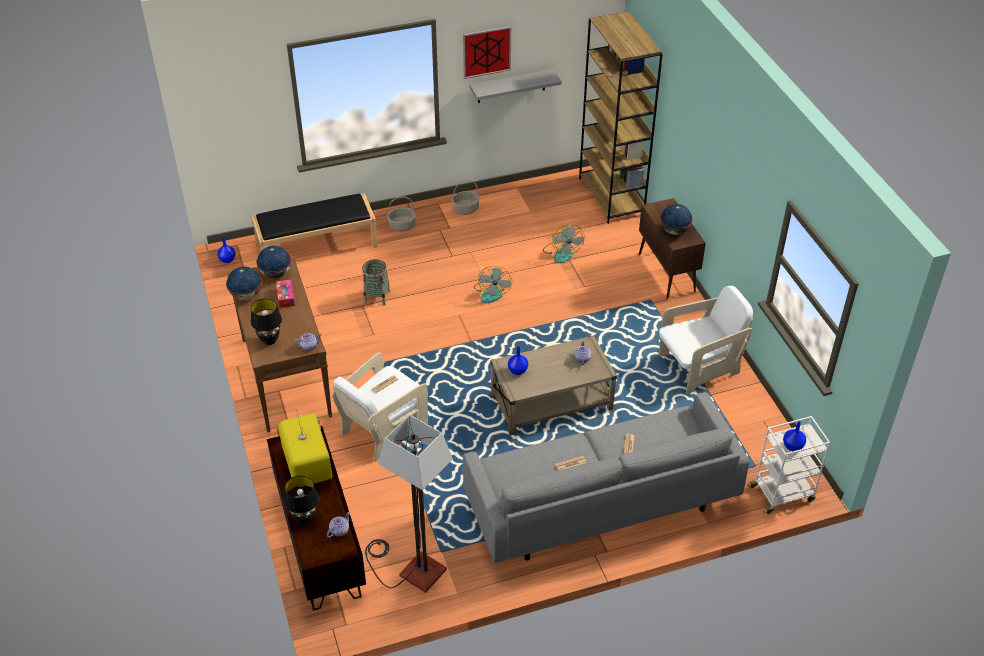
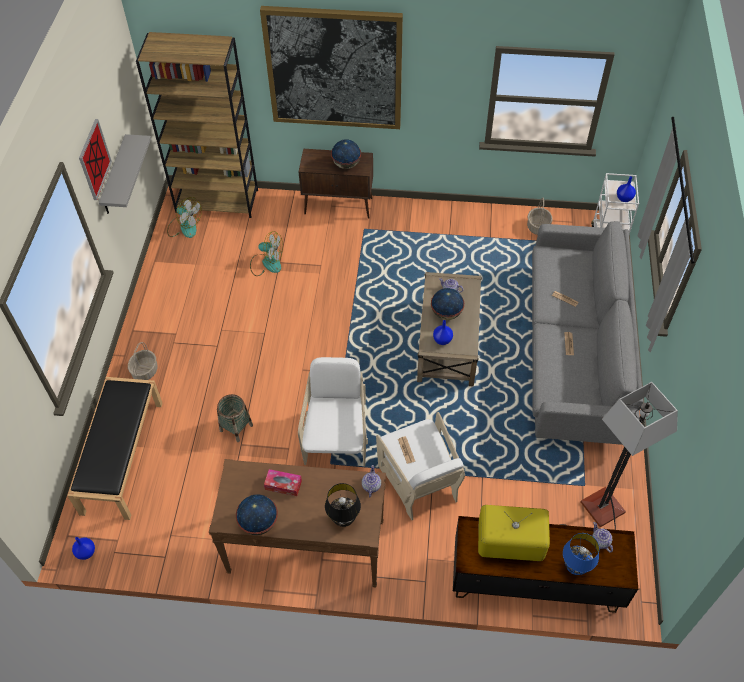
camera: 65 degrees left, 10 degrees up
globe [256,246,291,278] -> globe moved to [431,288,464,320]
black table lamp [284,475,319,524] -> blue table lamp [563,533,599,575]
basket [452,180,480,215] -> basket moved to [527,198,553,235]
fan [474,266,512,303] -> fan moved to [167,197,202,238]
white armchair [659,286,753,394] -> white armchair moved to [298,357,368,467]
none -> picture [260,6,403,129]

